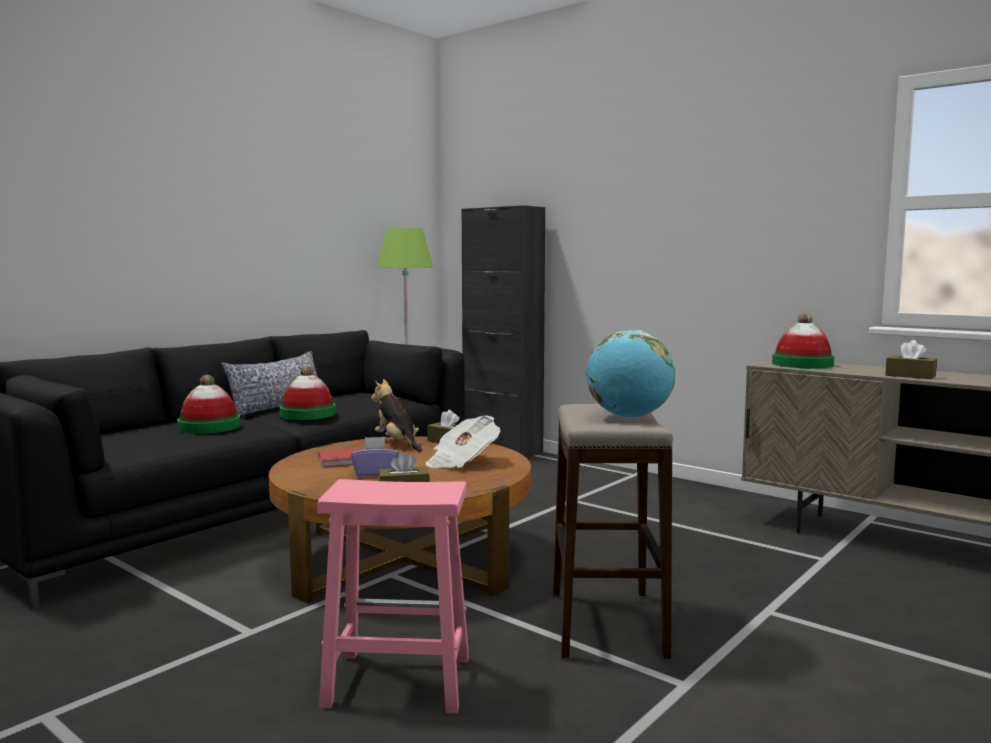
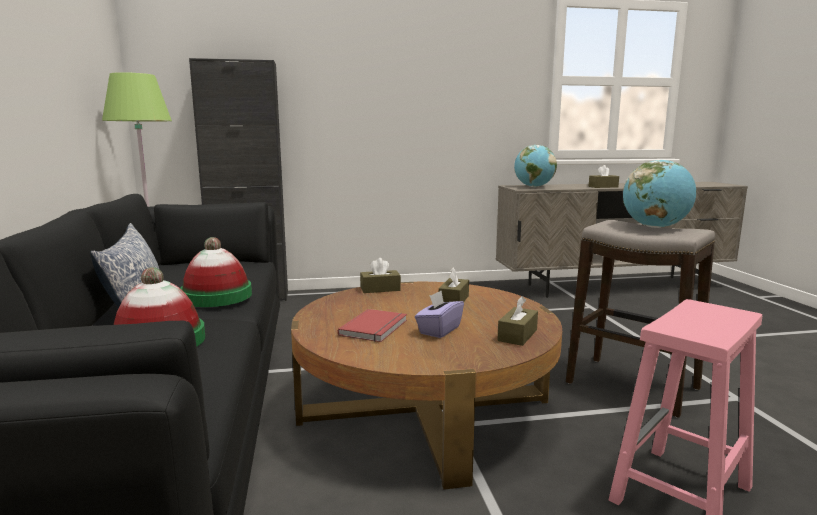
camera: 50 degrees left, 5 degrees up
plush toy [371,379,422,452] -> none
newspaper [425,416,500,468] -> brown tissue box [439,268,469,302]
hat [772,313,834,369] -> globe [514,145,557,187]

